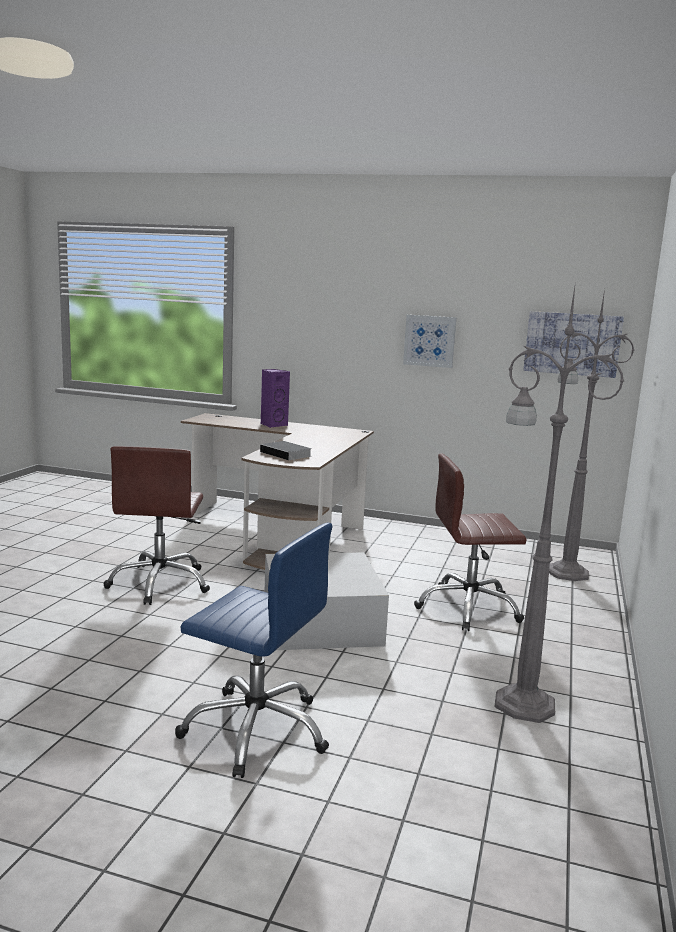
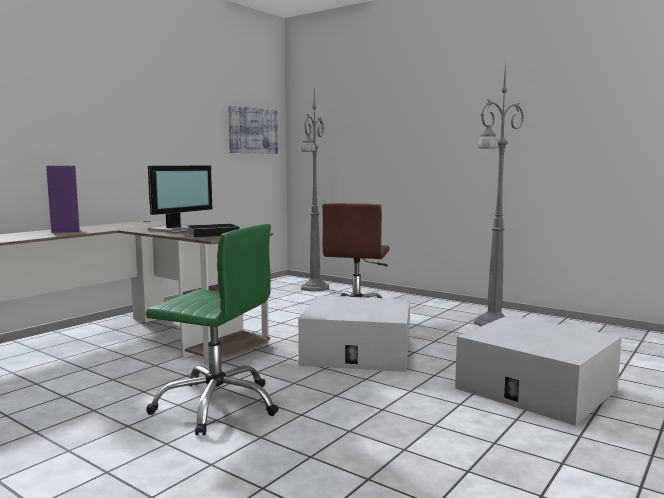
camera: 70 degrees left, 5 degrees down
brown office chair [104,446,210,605] -> green office chair [146,224,279,435]
blue office chair [175,523,332,778] -> white storage box [455,315,622,426]
picture [403,315,456,368] -> none
none -> monitor [148,166,212,233]

